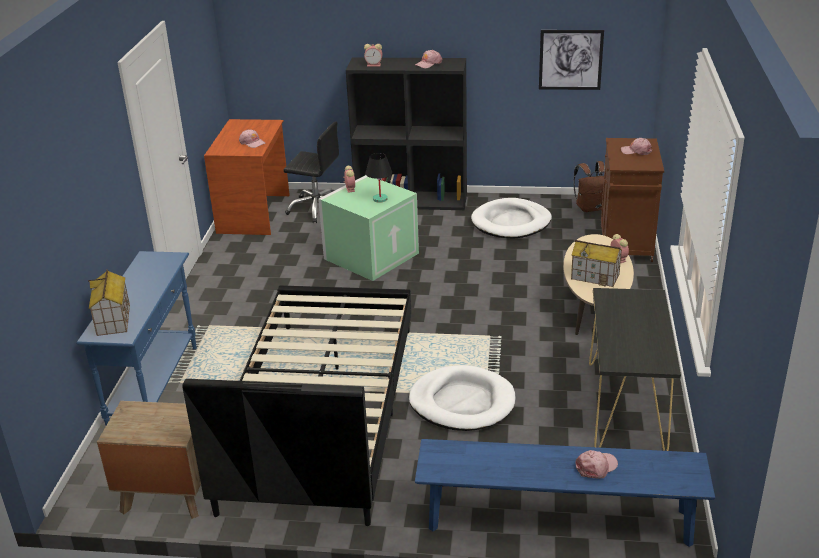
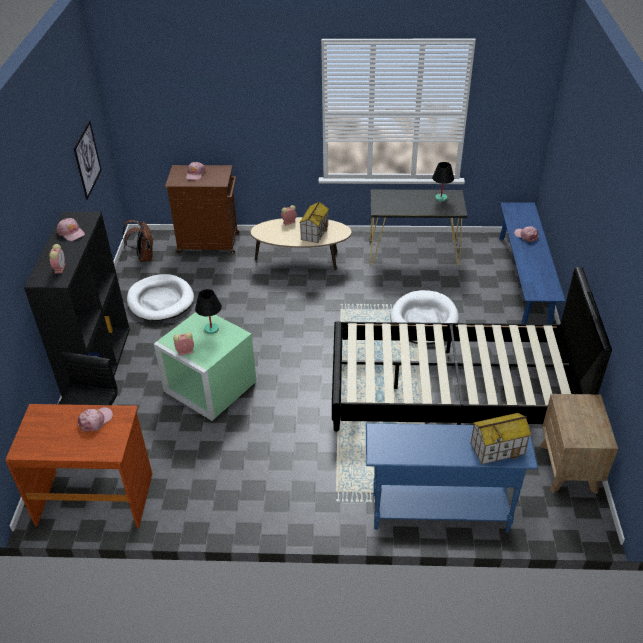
camera: 95 degrees left, 10 degrees up
none -> black table lamp [432,162,454,202]

